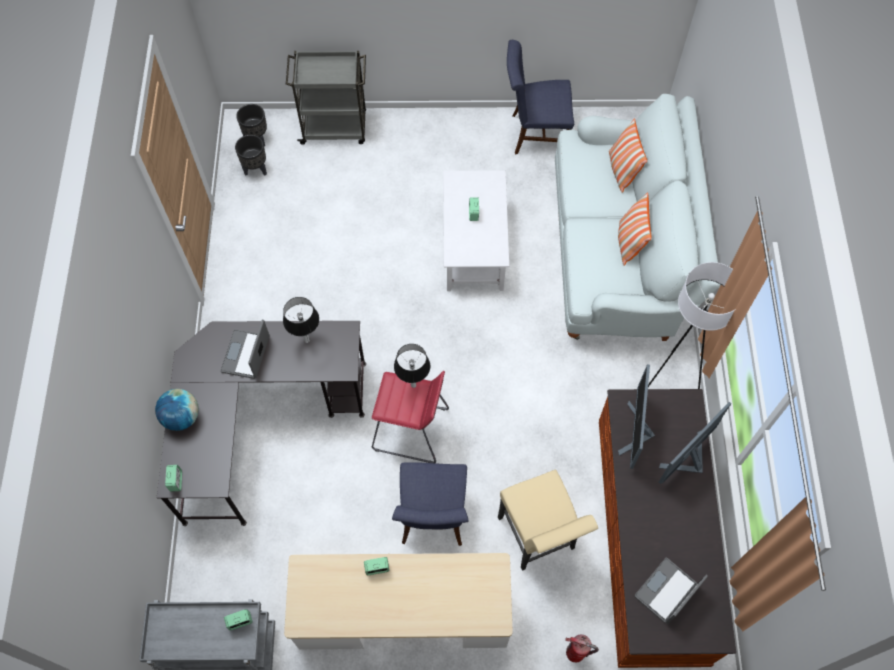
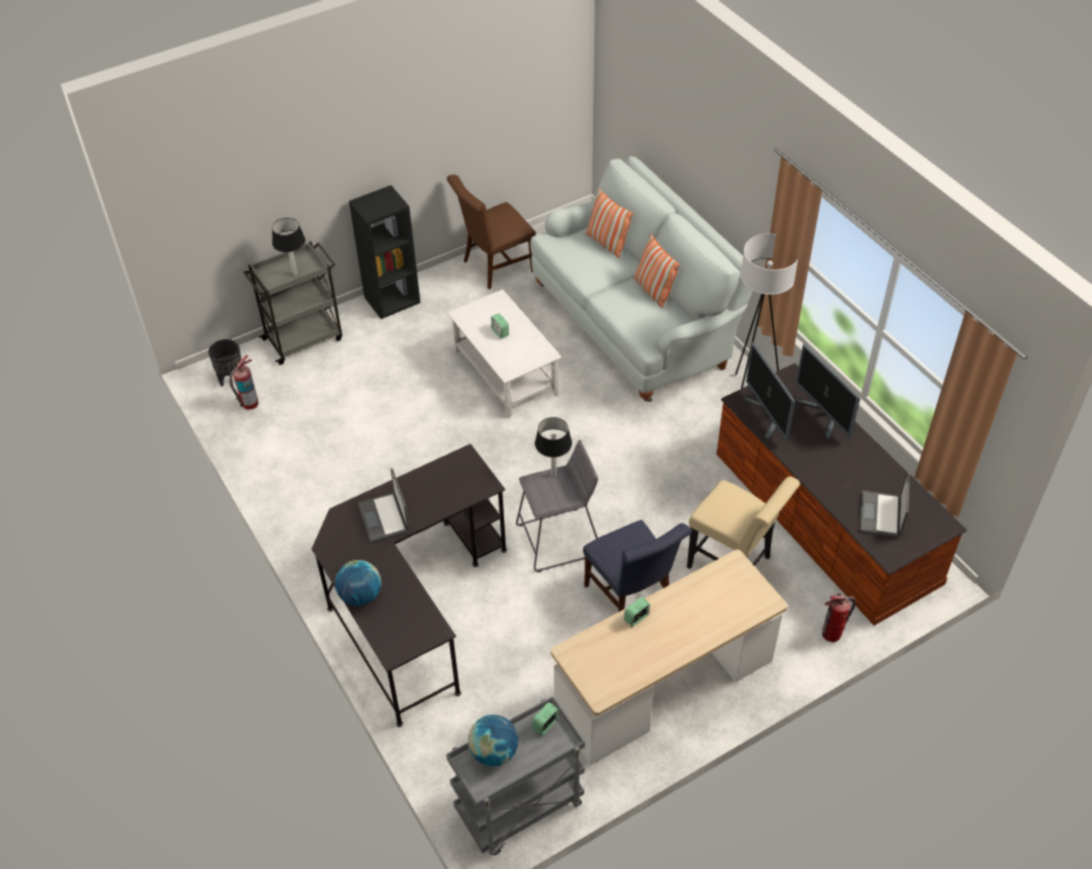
camera: 30 degrees left, 15 degrees down
alarm clock [165,465,182,492] -> none
black planter [235,135,267,176] -> fire extinguisher [229,355,258,410]
table lamp [283,297,319,343] -> table lamp moved to [272,218,305,276]
red stool [372,371,449,463] -> grey stool [516,440,598,572]
blue chair [507,40,574,155] -> brown chair [447,175,536,289]
monitor [659,402,731,484] -> monitor turned 45 degrees counterclockwise [796,344,860,439]
none -> black bookcase [349,185,421,319]
none -> globe [468,715,518,766]

